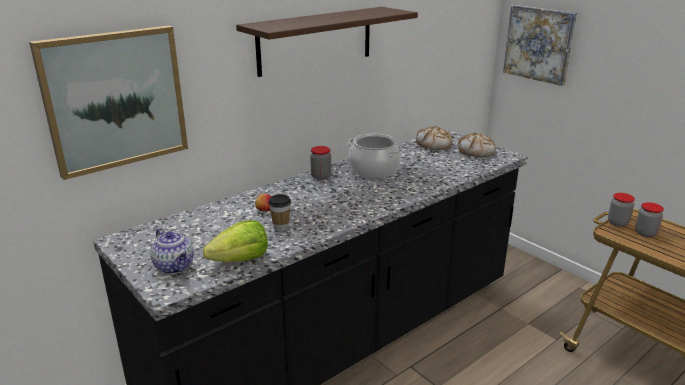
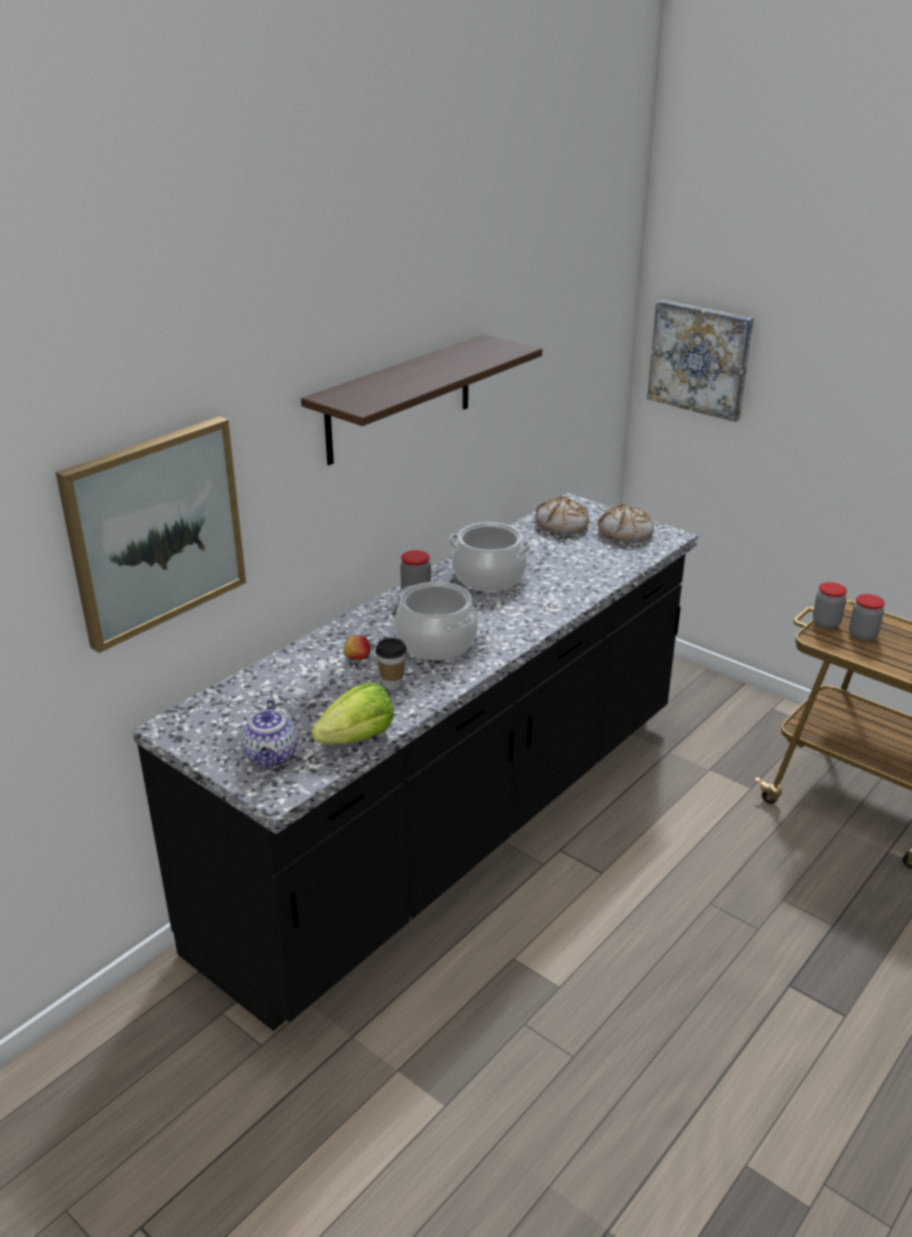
camera: 10 degrees left, 5 degrees up
teapot [151,228,194,274] -> teapot turned 45 degrees clockwise [241,699,298,769]
none -> cooking pot [394,582,478,660]

